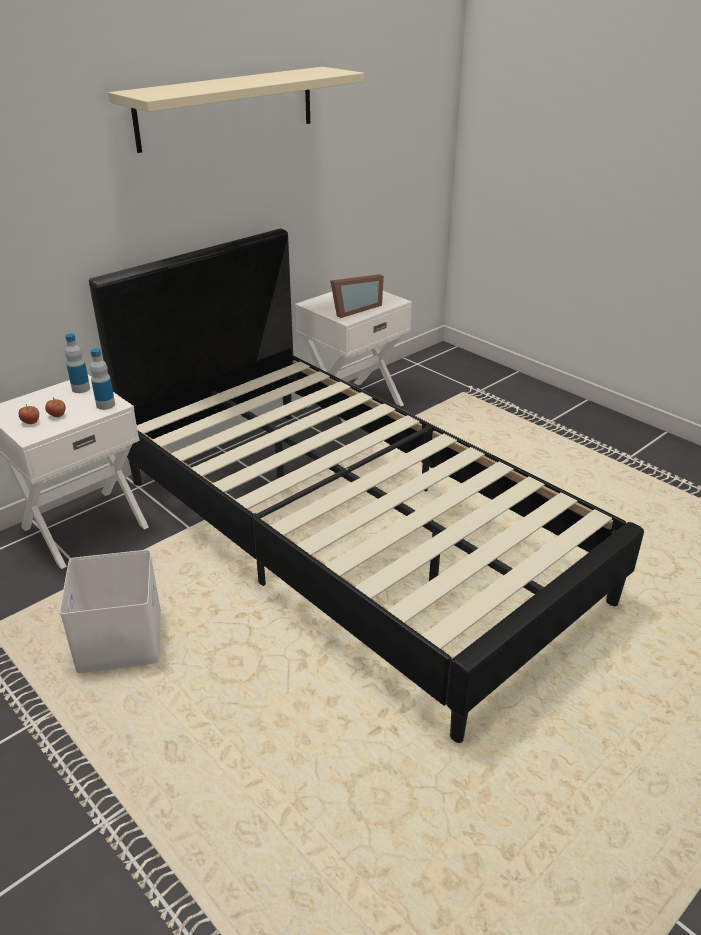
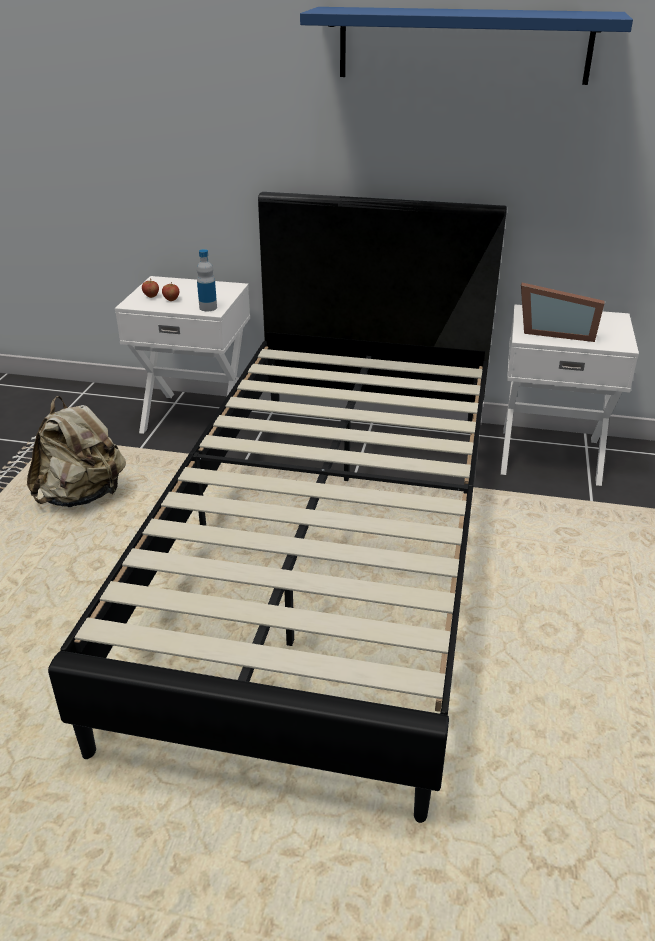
camera: 55 degrees right, 0 degrees up
white storage box [59,550,161,673] -> beige backpack [27,396,126,507]
bottle [65,333,90,393] -> none
beige shelf [108,67,364,153] -> blue shelf [300,7,633,85]

